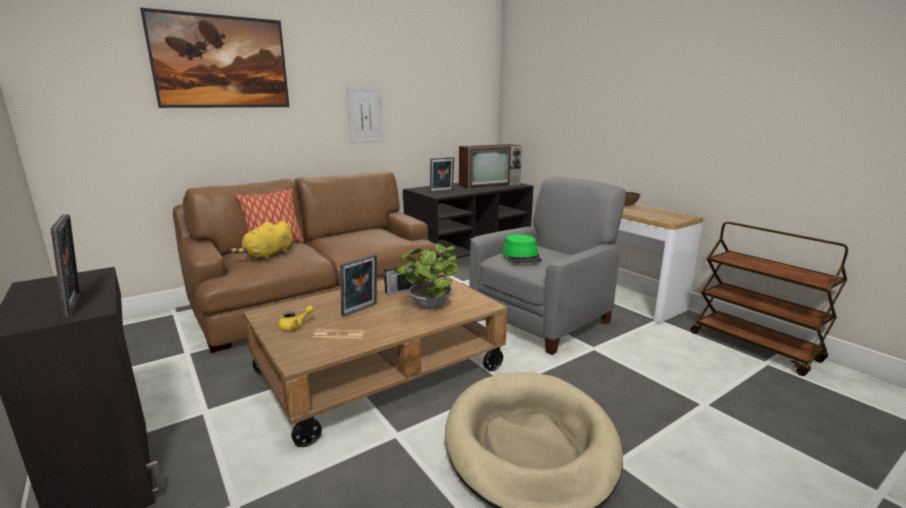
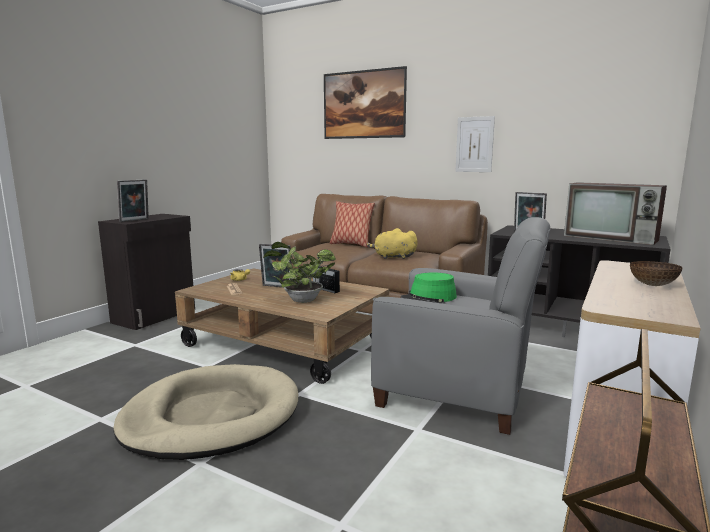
camera: 65 degrees right, 5 degrees down
yellow plush toy [230,221,293,261] -> yellow plush toy moved to [367,228,418,259]

